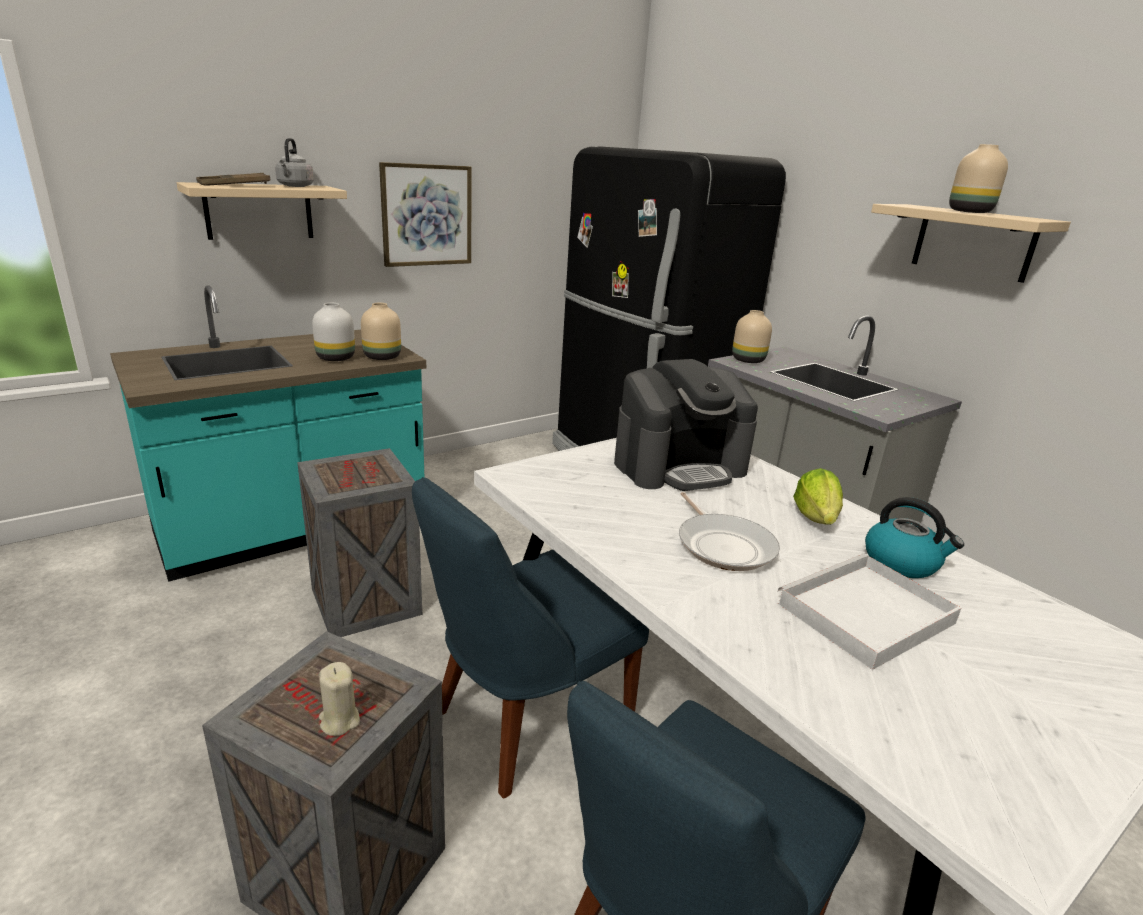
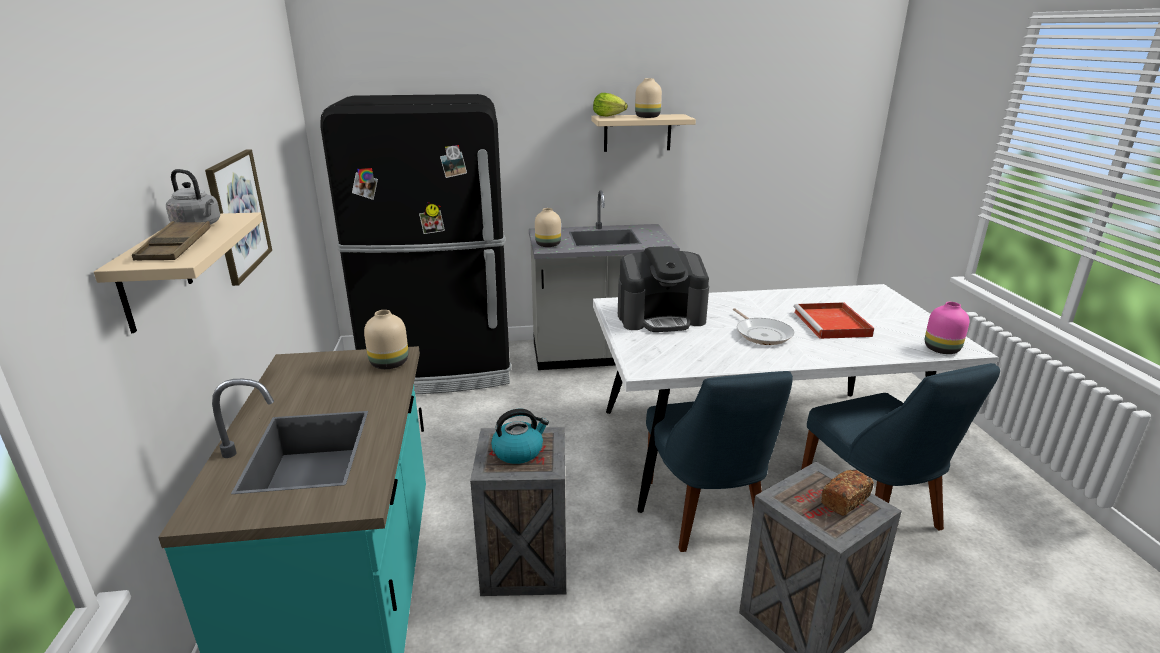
camera: 60 degrees left, 0 degrees up
white vase [312,303,355,361] -> none
beige candle [319,662,360,736] -> bread [821,470,874,516]
coffee machine [614,359,758,491] -> coffee machine turned 75 degrees clockwise [618,246,709,332]
frying pan [679,492,780,571] -> frying pan turned 60 degrees clockwise [733,308,794,345]
white tray [777,554,961,670] -> red tray [794,302,874,339]
lettuce [793,468,843,525] -> lettuce moved to [593,93,628,117]
kettle [865,497,964,578] -> kettle moved to [491,409,549,464]
none -> pink vase [925,302,969,354]

